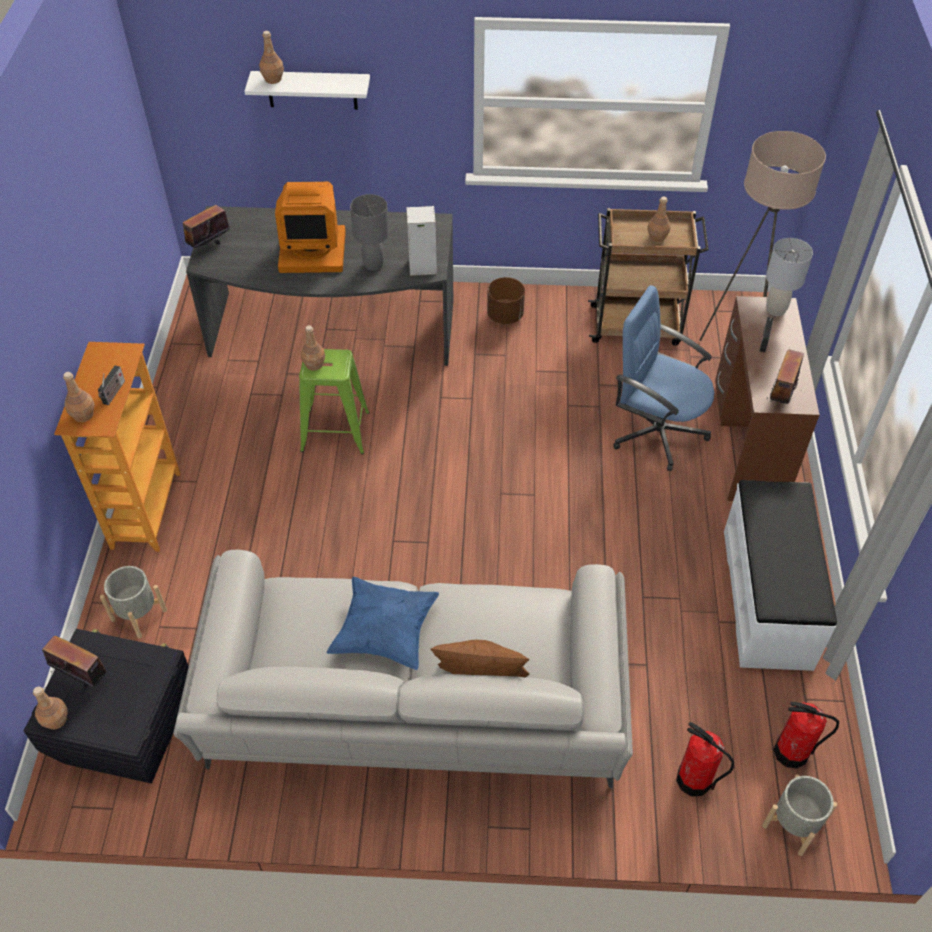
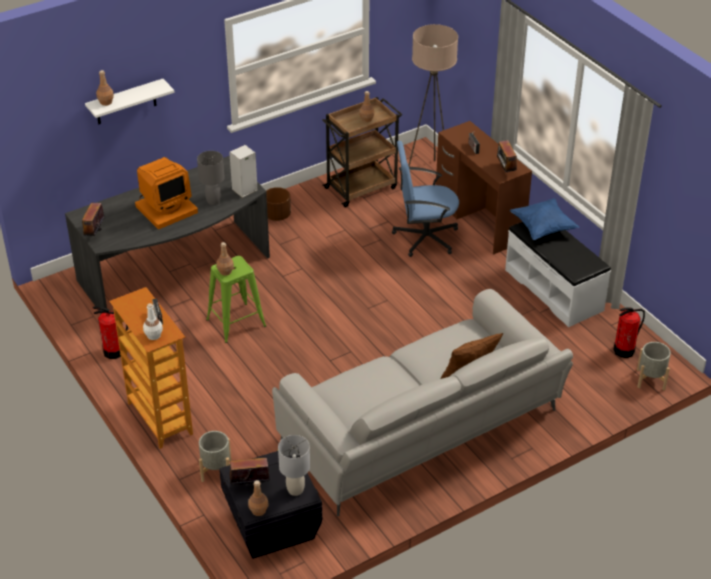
camera: 35 degrees left, 10 degrees down
brown bottle [63,372,95,422] -> white bottle [143,303,163,340]
blue pillow [327,576,439,670] -> blue pillow moved to [509,198,579,240]
fire extinguisher [676,722,734,796] -> fire extinguisher moved to [93,307,128,359]
grey table lamp [766,238,813,316] -> grey table lamp moved to [278,435,310,496]

